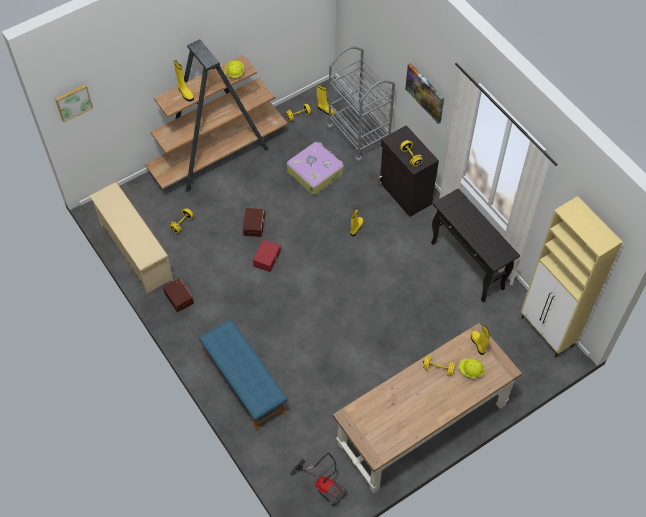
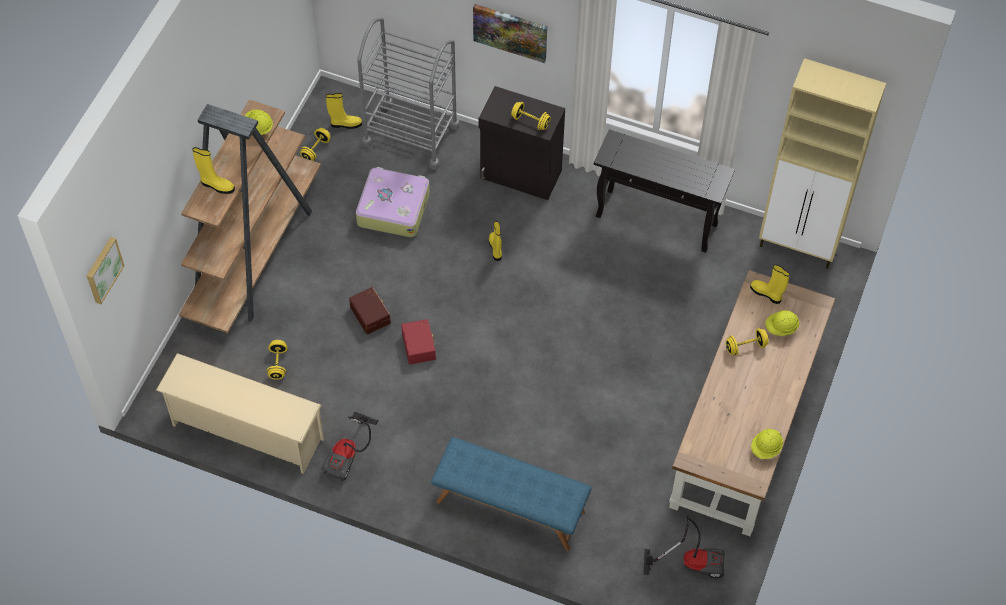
camera: 35 degrees left, 0 degrees up
brown storage box [163,278,194,312] -> vacuum cleaner [321,411,378,481]
none -> yellow hard hat [751,429,783,459]

